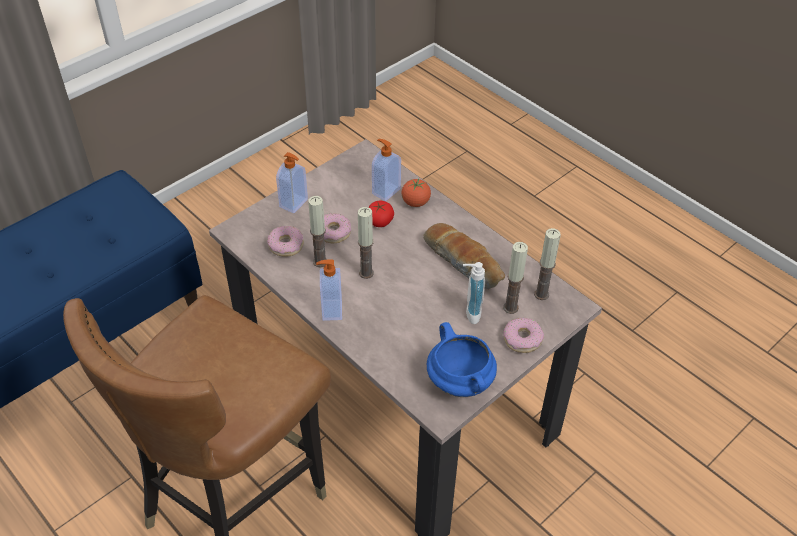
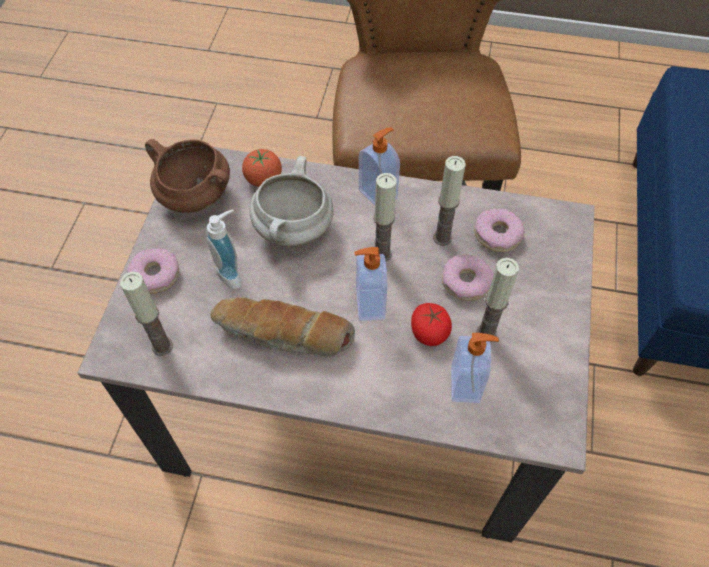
camera: 145 degrees right, 10 degrees up
soap dispenser [276,152,308,213] -> soap dispenser moved to [354,247,387,321]
tomato [401,179,431,207] -> tomato moved to [242,149,282,187]
blue cooking pot [427,322,497,397] -> brown cooking pot [145,139,230,213]
candle [503,242,528,314] -> candle moved to [476,258,519,342]
none -> white cooking pot [249,156,333,247]

